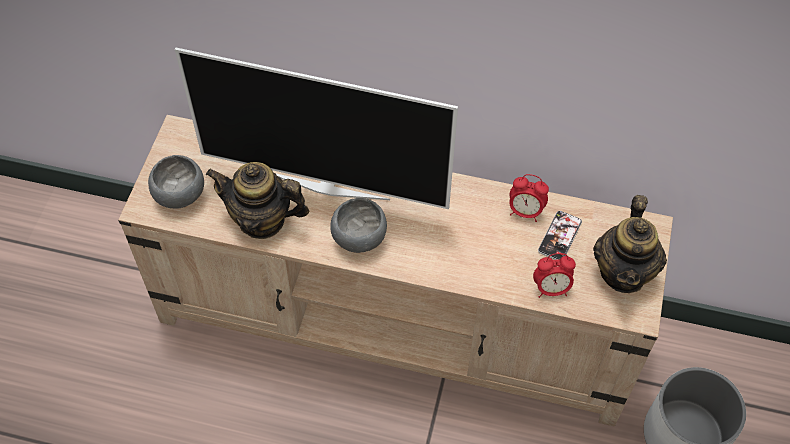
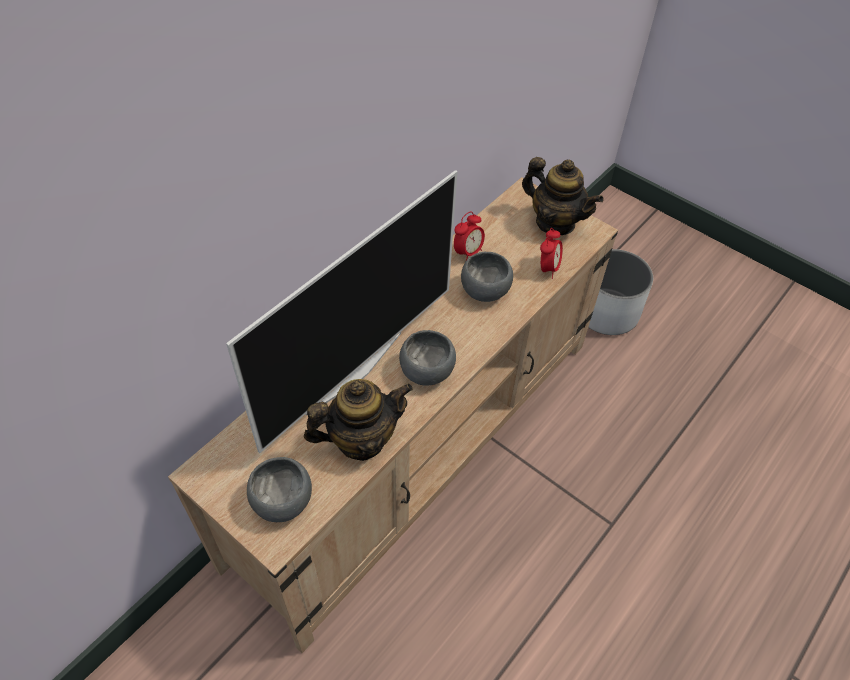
camera: 65 degrees left, 5 degrees down
teapot [206,162,310,239] -> teapot turned 150 degrees counterclockwise [304,379,413,461]
phone [538,211,582,260] -> none
none -> grey bowl [461,252,513,302]

